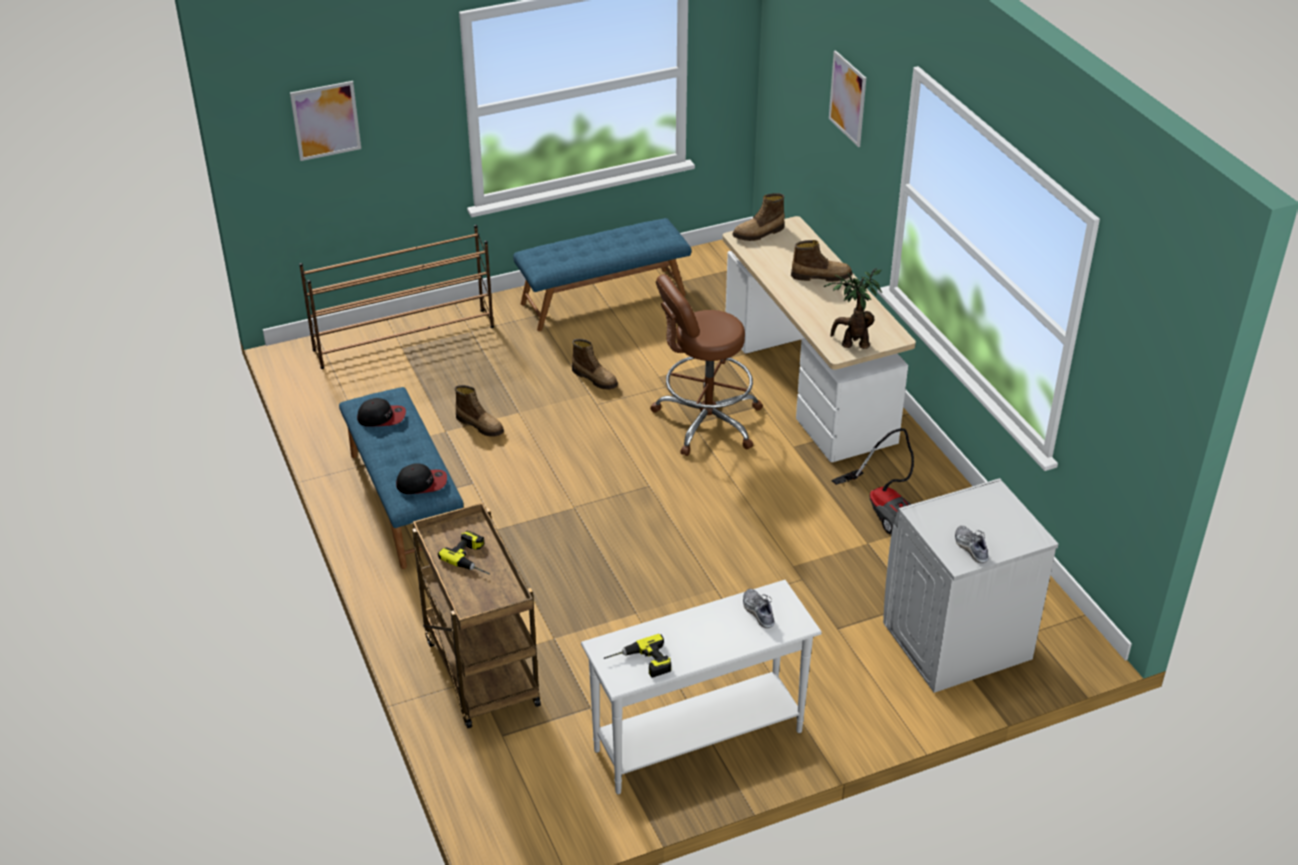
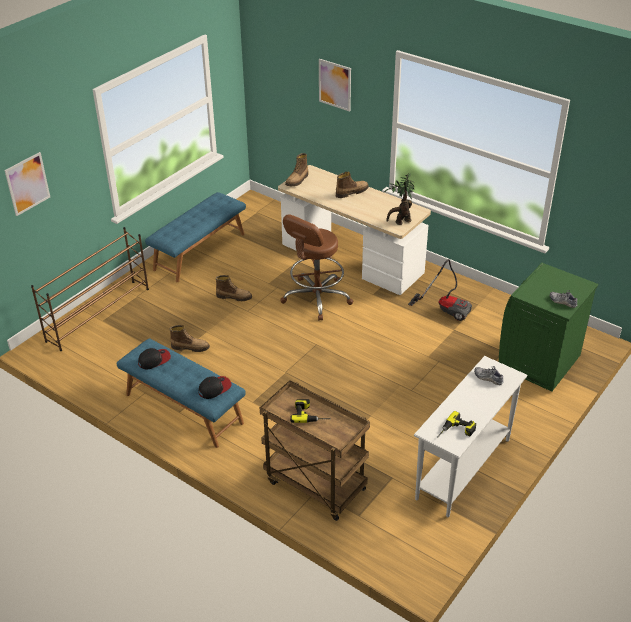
camera: 30 degrees left, 0 degrees up
white washing machine [883,478,1058,693] -> green washing machine [499,263,598,391]

